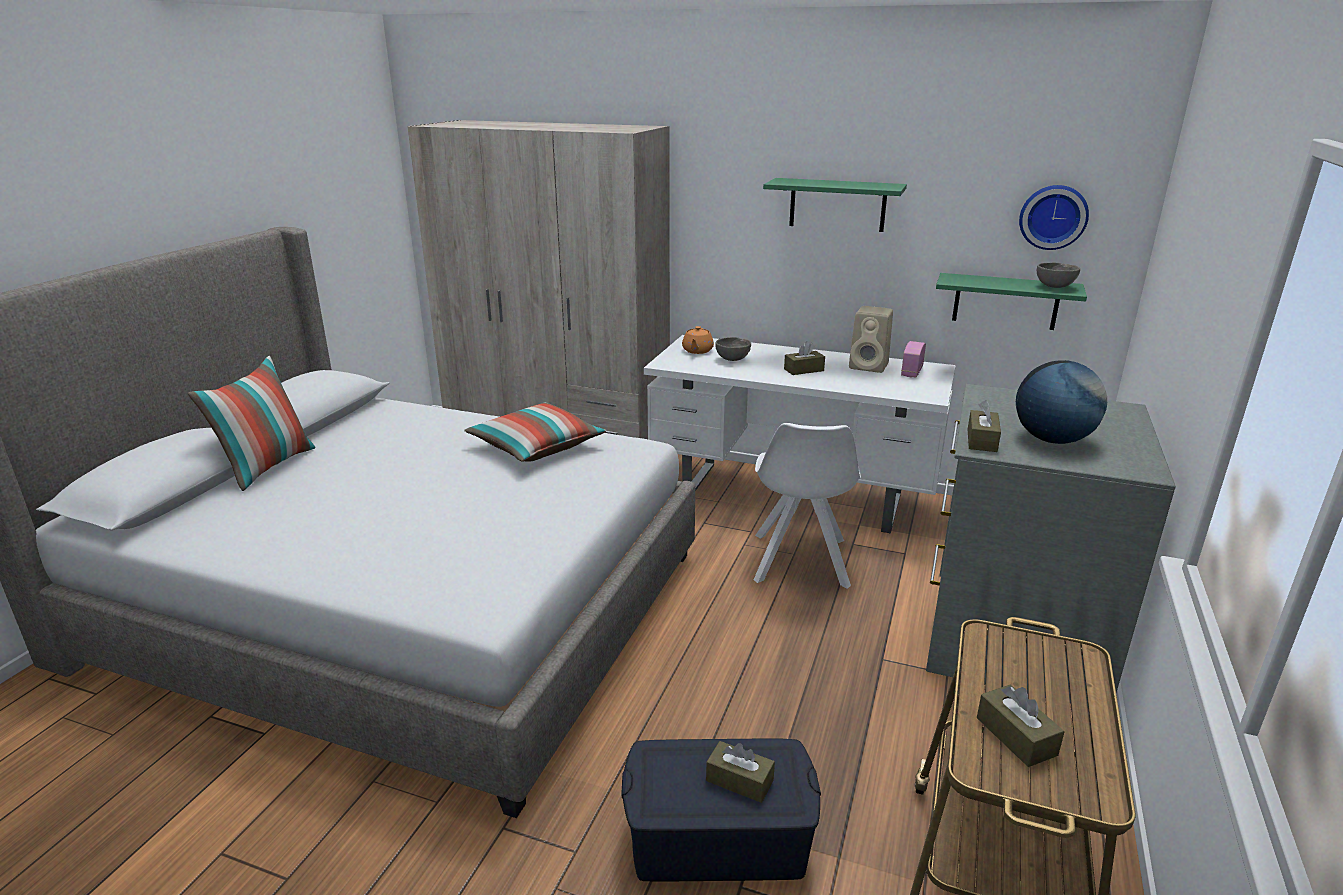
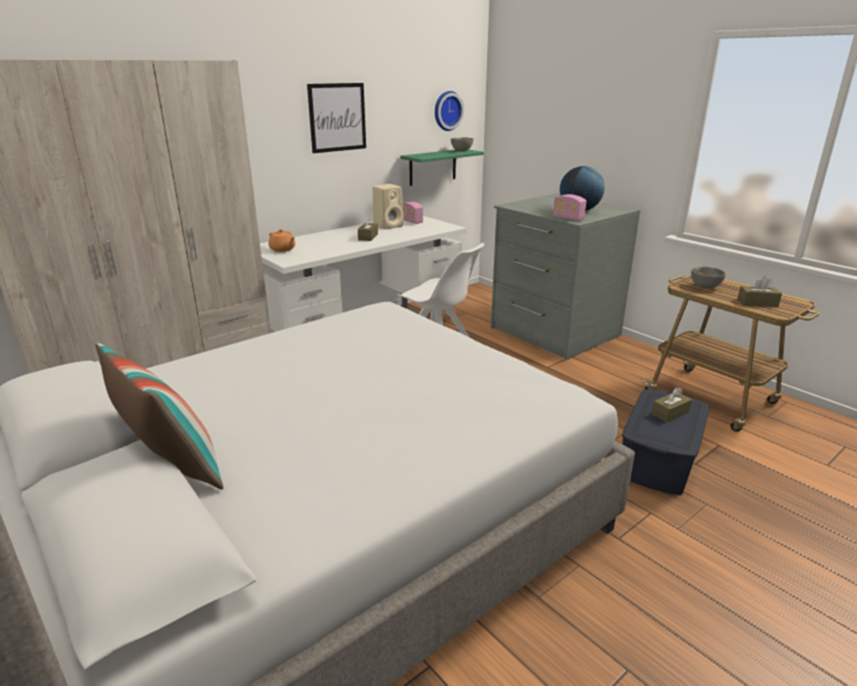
camera: 60 degrees left, 0 degrees up
pillow [464,402,606,462] -> none
grey bowl [715,337,751,361] -> grey bowl moved to [691,267,726,288]
green shelf [763,178,907,232] -> picture [307,83,366,153]
brown tissue box [967,400,1001,452] -> radio [553,194,586,221]

